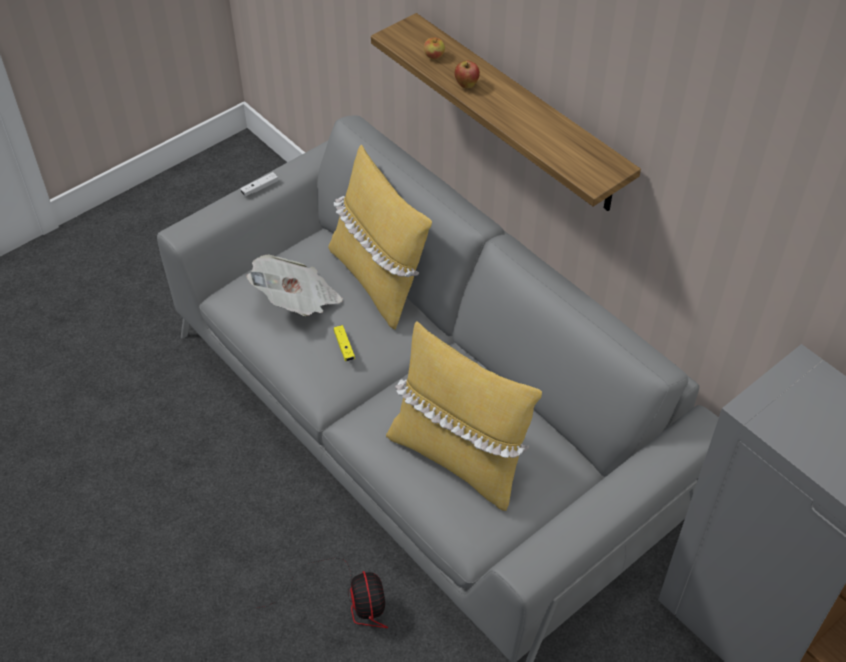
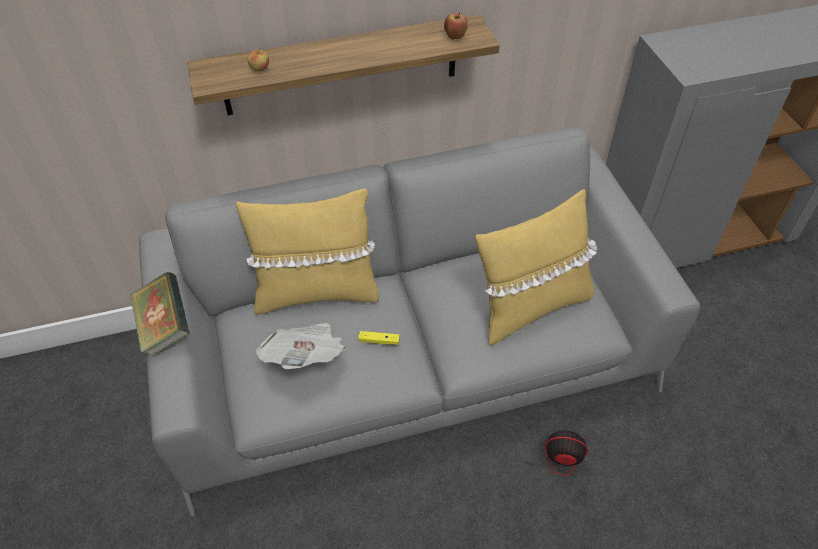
camera: 65 degrees left, 0 degrees up
white game controller [240,172,278,196] -> book [130,272,190,356]
apple [454,61,480,88] -> apple moved to [444,12,468,40]

